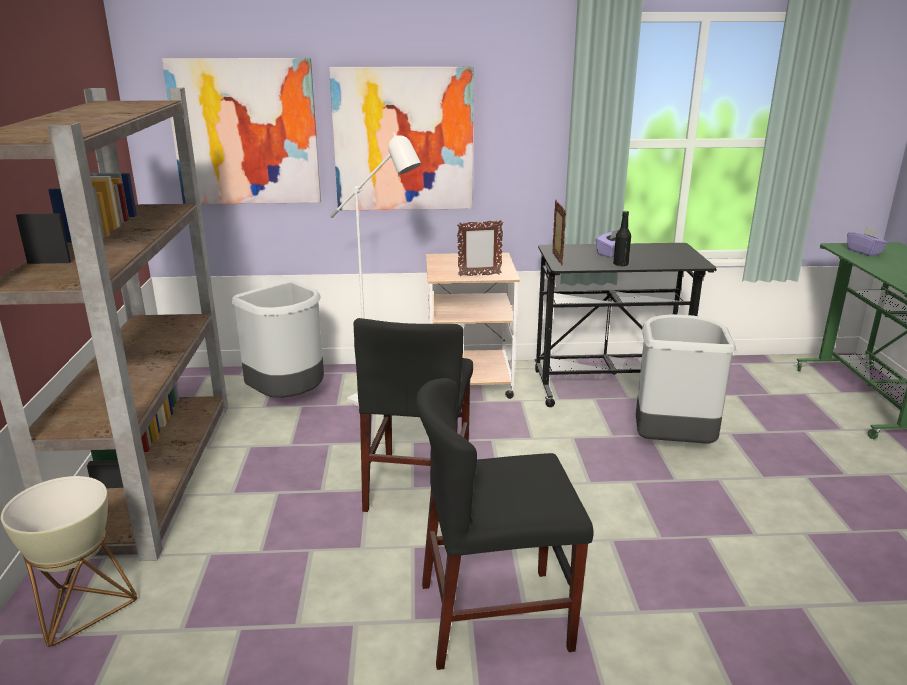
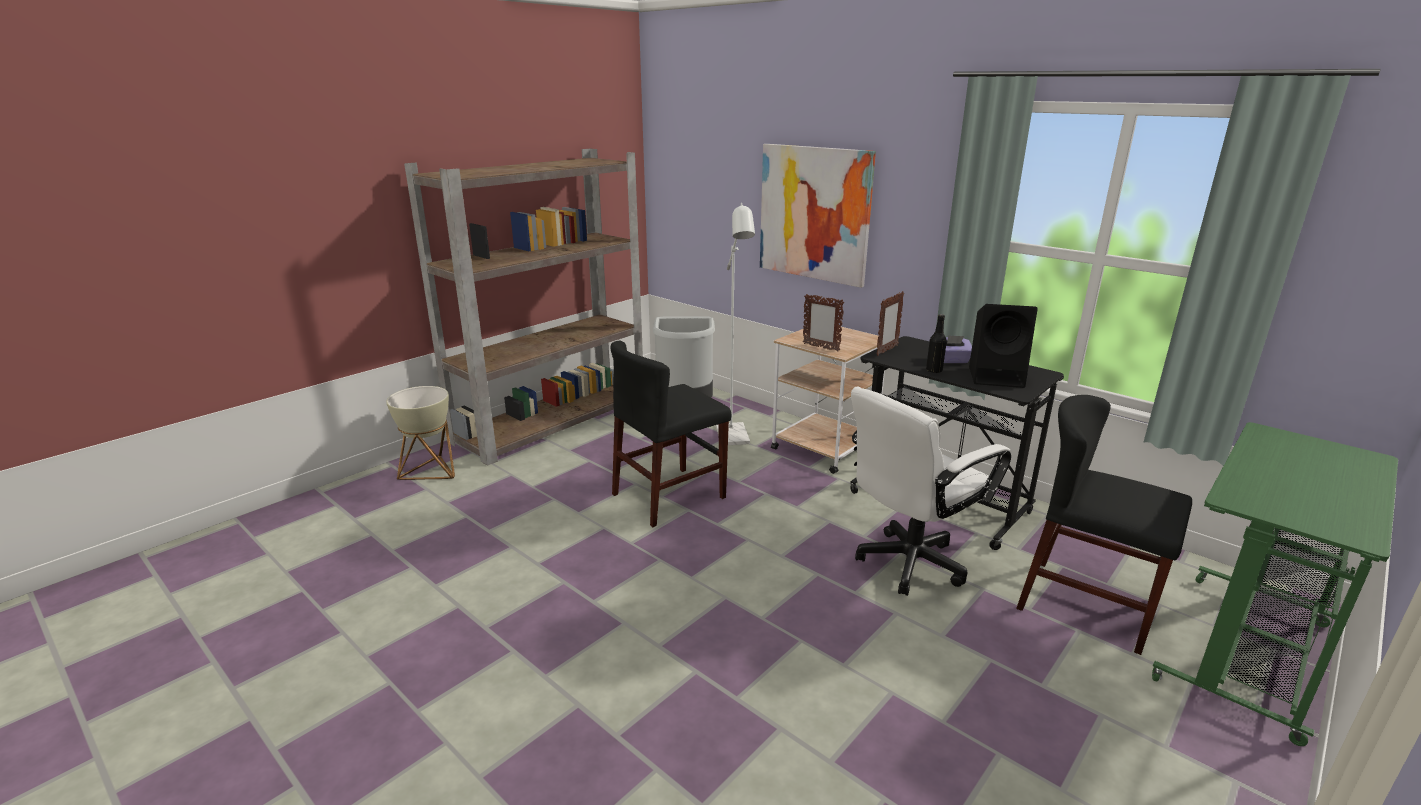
camera: 45 degrees right, 0 degrees up
picture [162,58,321,204] -> none
black chair [416,378,594,670] -> black chair moved to [1016,395,1192,655]
grey trash can [636,314,736,443] -> white office chair [851,387,1011,596]
purple tissue box [847,226,888,256] -> none
none -> black speaker [969,304,1038,388]

